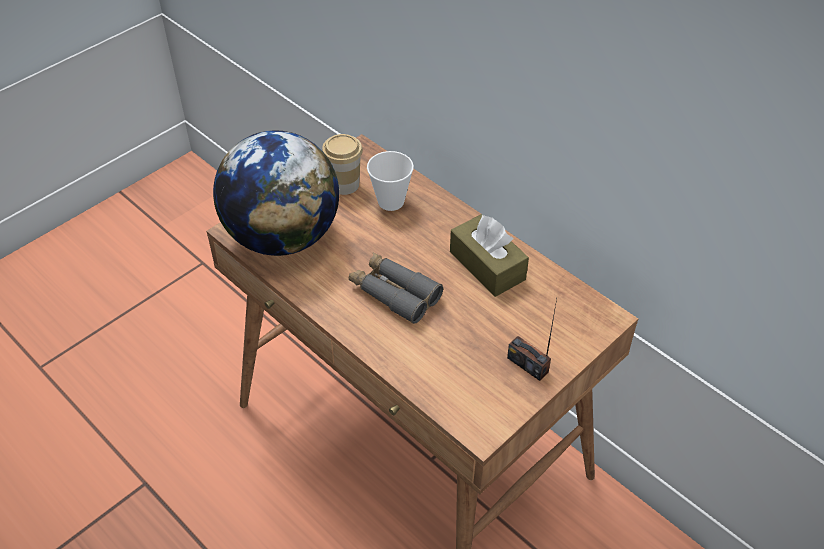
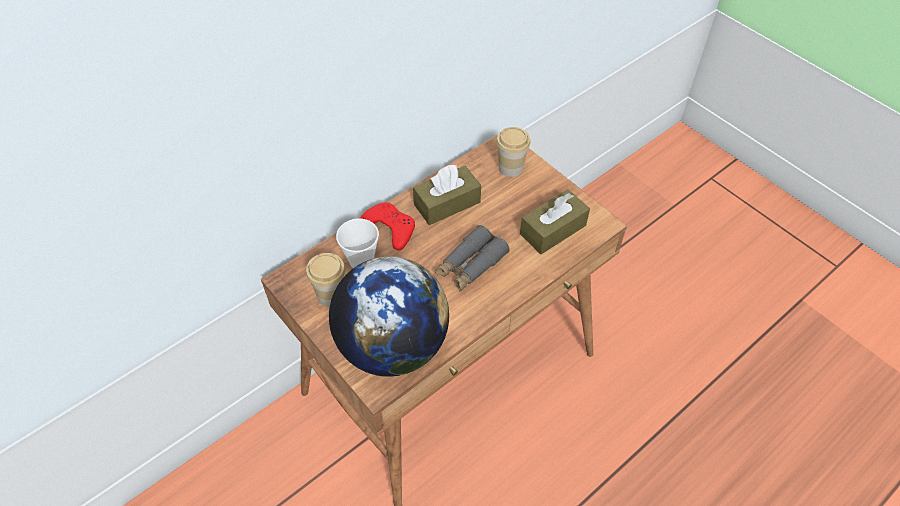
camera: 85 degrees left, 5 degrees up
radio [507,299,557,381] -> none
none -> red game controller [360,202,415,251]
none -> cup [496,127,530,177]
none -> brown tissue box [520,189,590,254]

